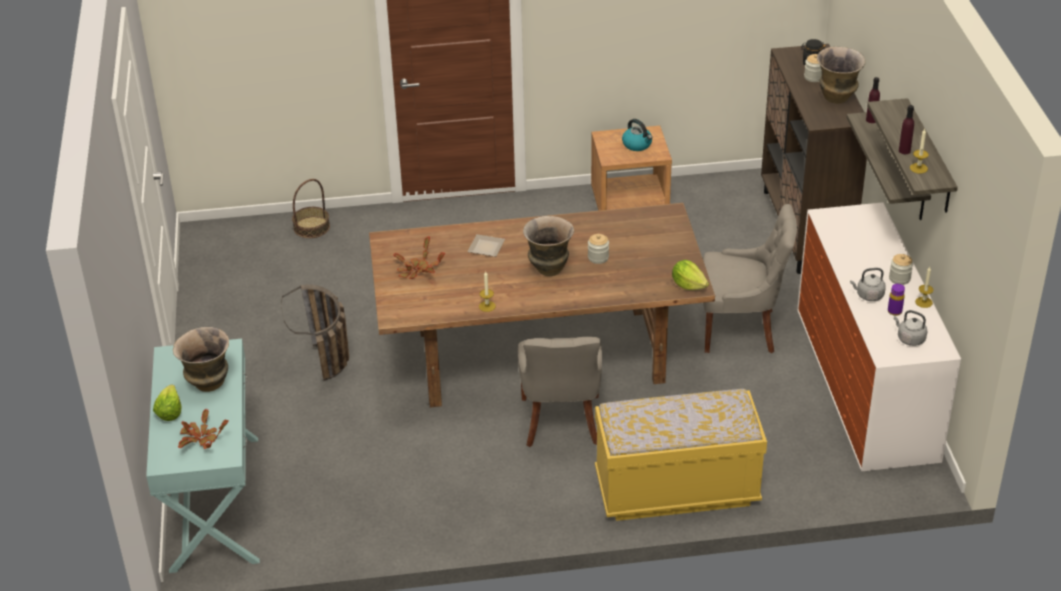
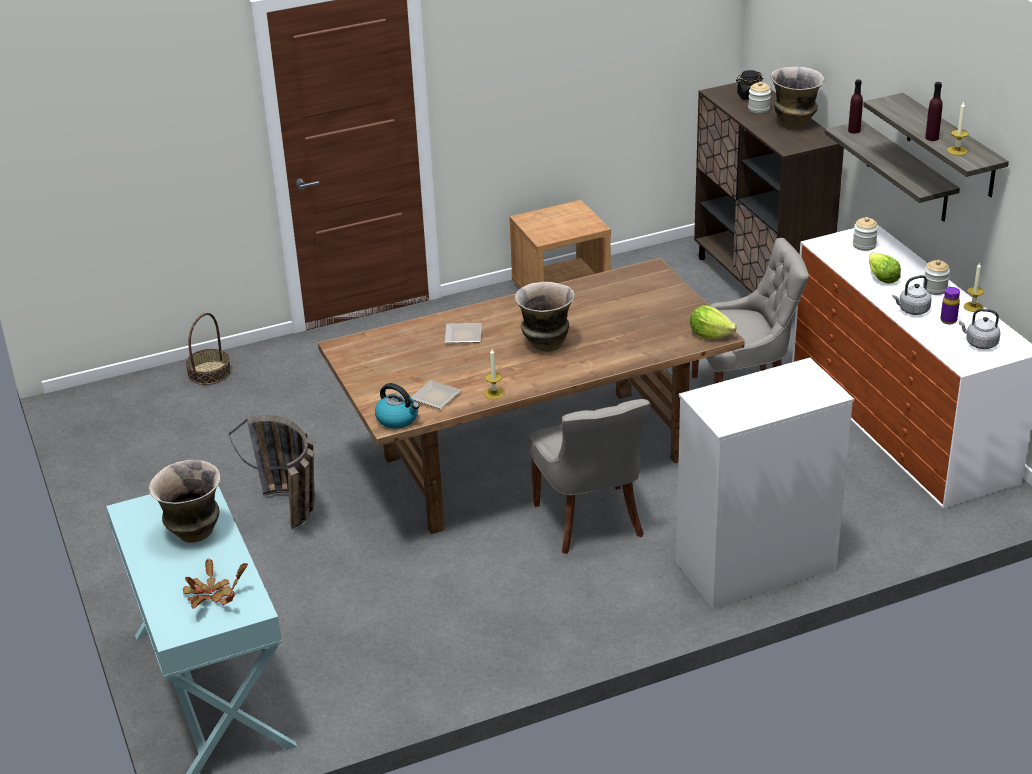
camera: 15 degrees left, 5 degrees down
lettuce [153,385,181,421] -> lettuce moved to [869,252,901,284]
potted plant [393,236,445,279] -> none
jar [588,234,609,264] -> jar moved to [853,217,878,251]
yellow bench [595,389,767,521] -> white dresser [676,358,854,609]
kettle [622,119,652,151] -> kettle moved to [375,383,419,429]
none -> plate [411,380,462,409]

